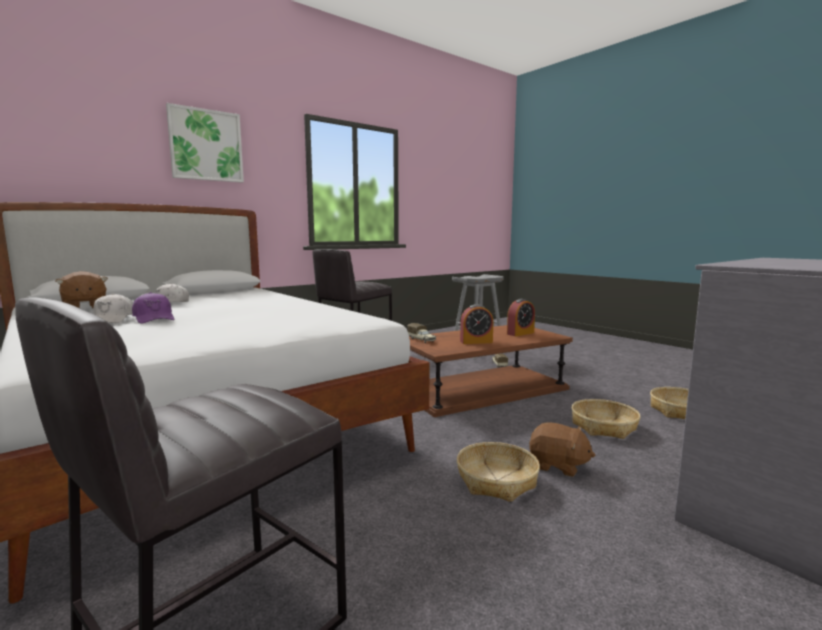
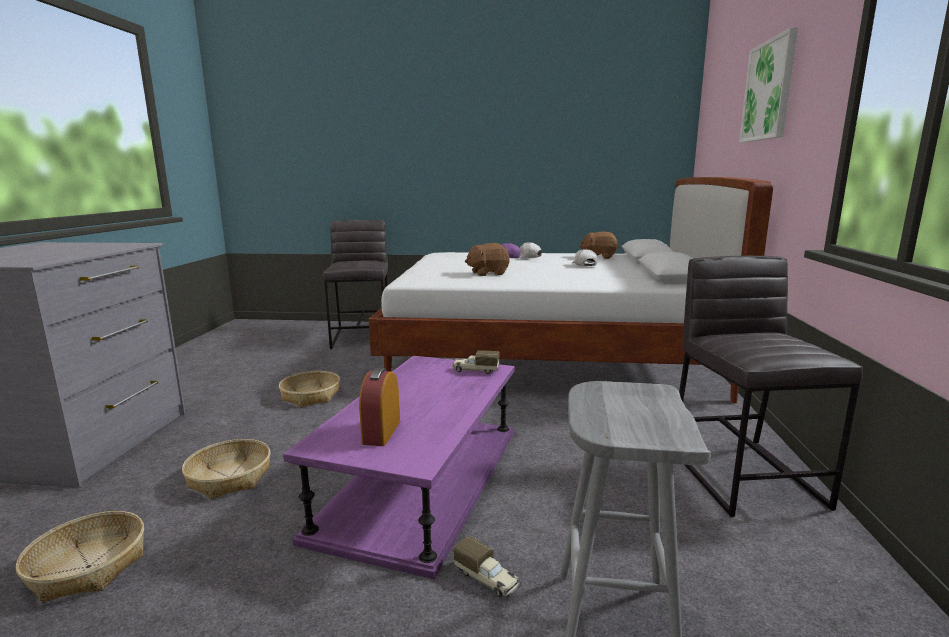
camera: 135 degrees right, 5 degrees up
brown coffee table [409,325,573,417] -> purple coffee table [283,356,514,579]
alarm clock [460,304,493,344] -> none
brown plush toy [529,422,595,477] -> brown plush toy moved to [465,243,510,276]

